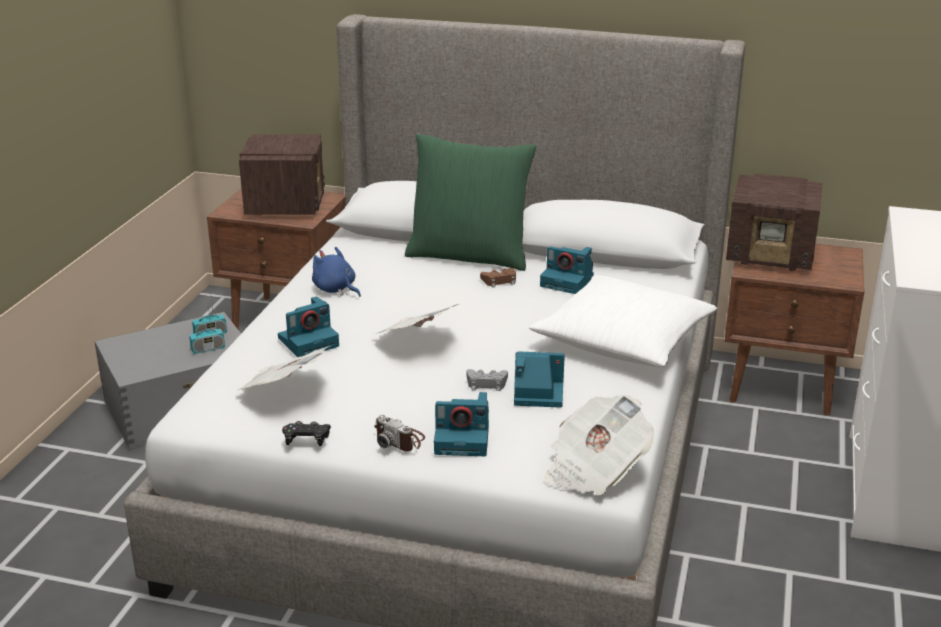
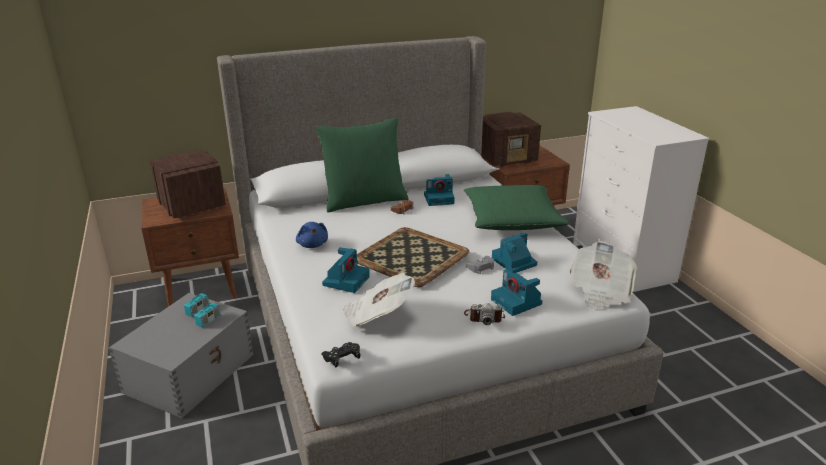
camera: 35 degrees left, 0 degrees up
black game controller [282,421,331,446] -> black game controller moved to [321,342,361,368]
blue plush toy [312,247,361,297] -> blue plush toy turned 120 degrees counterclockwise [296,222,328,248]
newspaper [375,304,458,334] -> tray [357,227,469,287]
camera [434,392,489,456] -> camera turned 90 degrees clockwise [491,269,542,316]
white pillow [529,275,718,367] -> green pillow [464,185,570,230]

